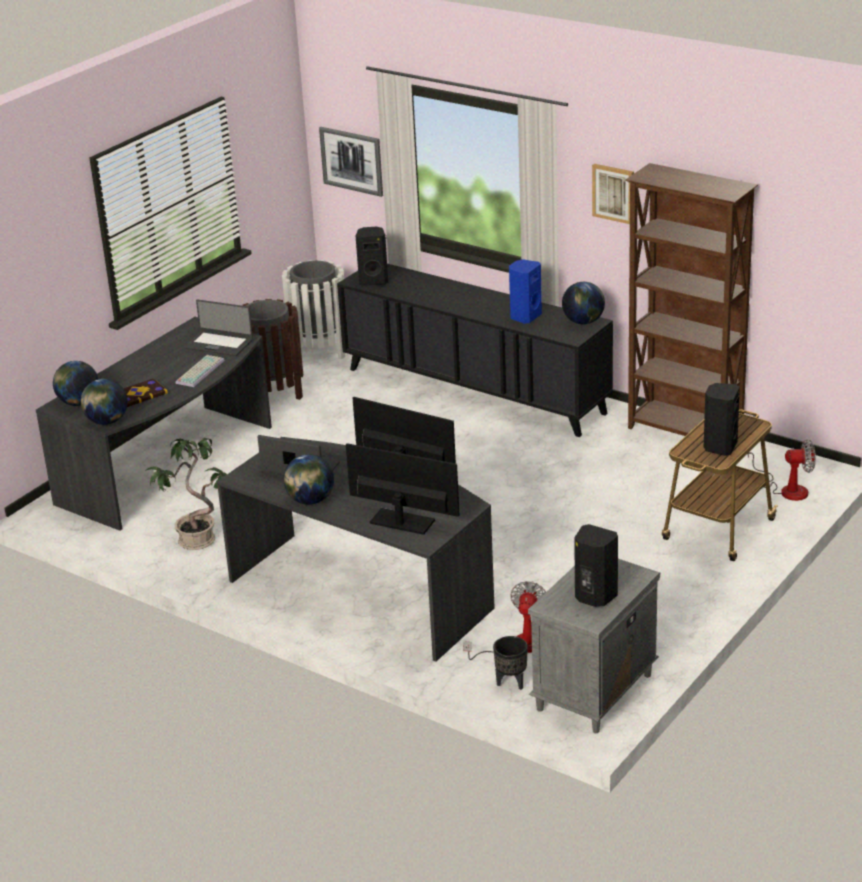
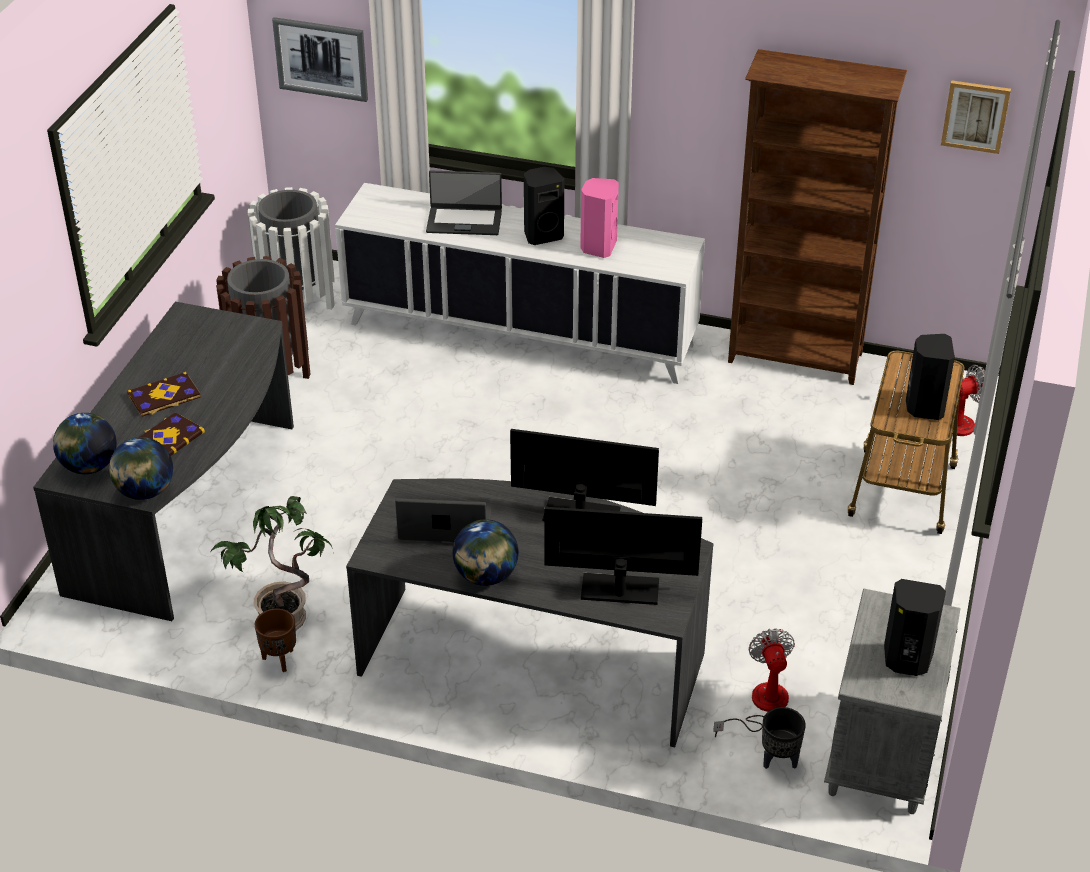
camera: 20 degrees left, 10 degrees up
keyboard [176,355,225,387] -> none
laptop [184,300,253,356] -> laptop moved to [426,170,502,235]
black cabinet [337,264,613,437] -> white cabinet [335,183,705,384]
black speaker [356,227,388,286] -> black speaker moved to [524,167,564,245]
blue speaker [509,259,542,324] -> pink speaker [580,178,619,258]
globe [562,282,605,324] -> none
picture [592,164,634,224] -> picture moved to [941,80,1011,154]
none -> book [127,372,201,417]
none -> brown planter [255,608,296,672]

